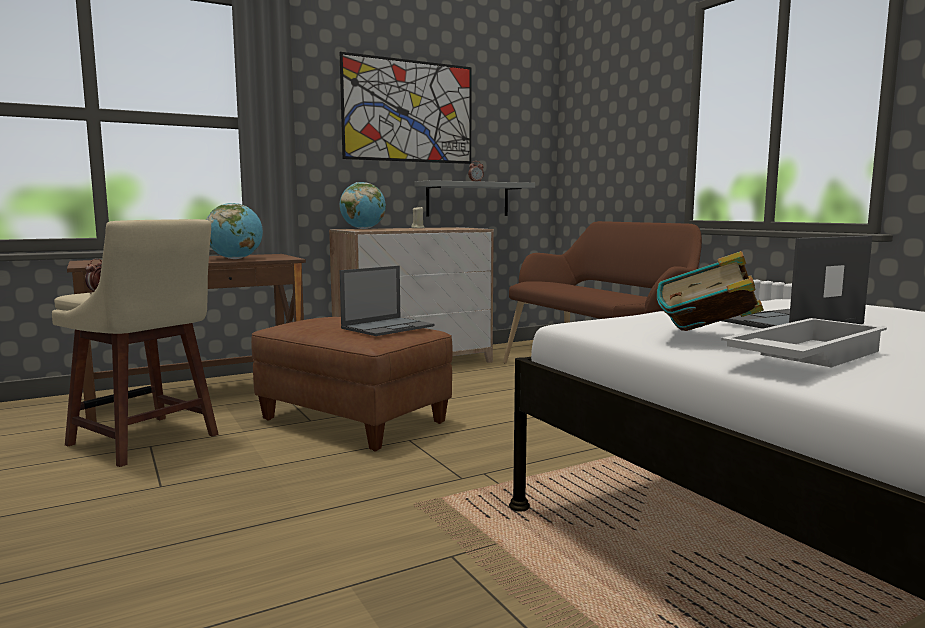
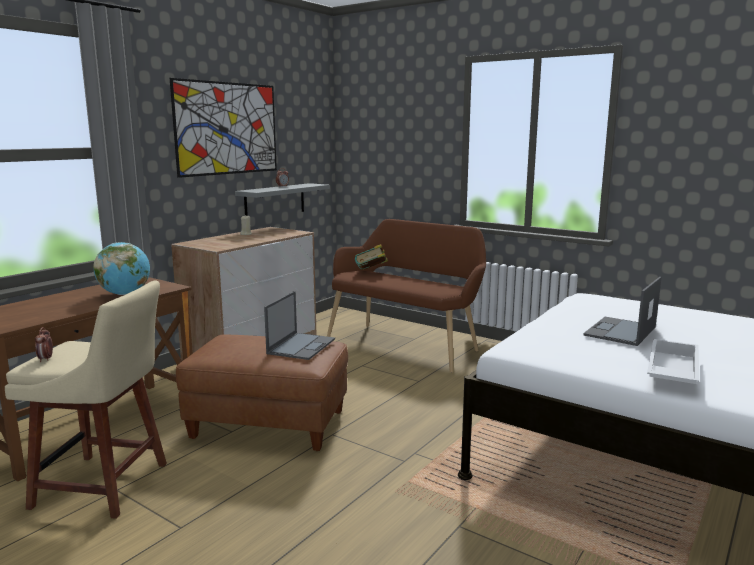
camera: 25 degrees left, 5 degrees up
globe [340,182,386,229] -> none
book [657,251,764,331] -> book moved to [355,244,388,270]

